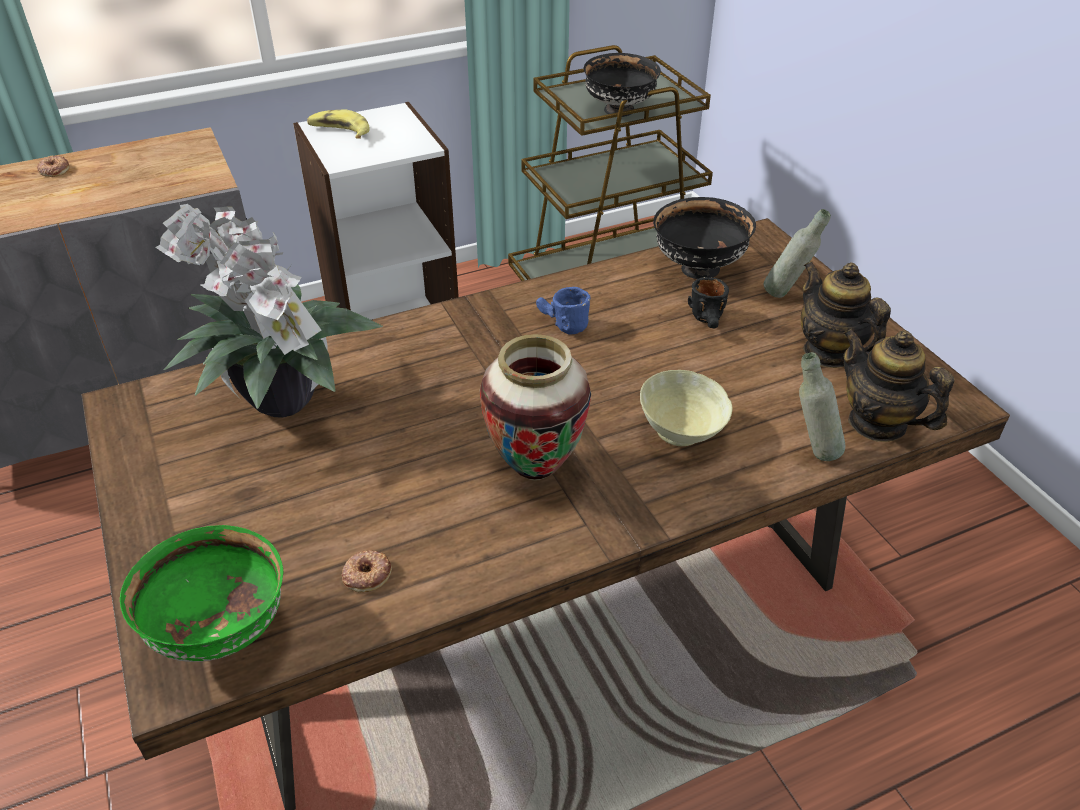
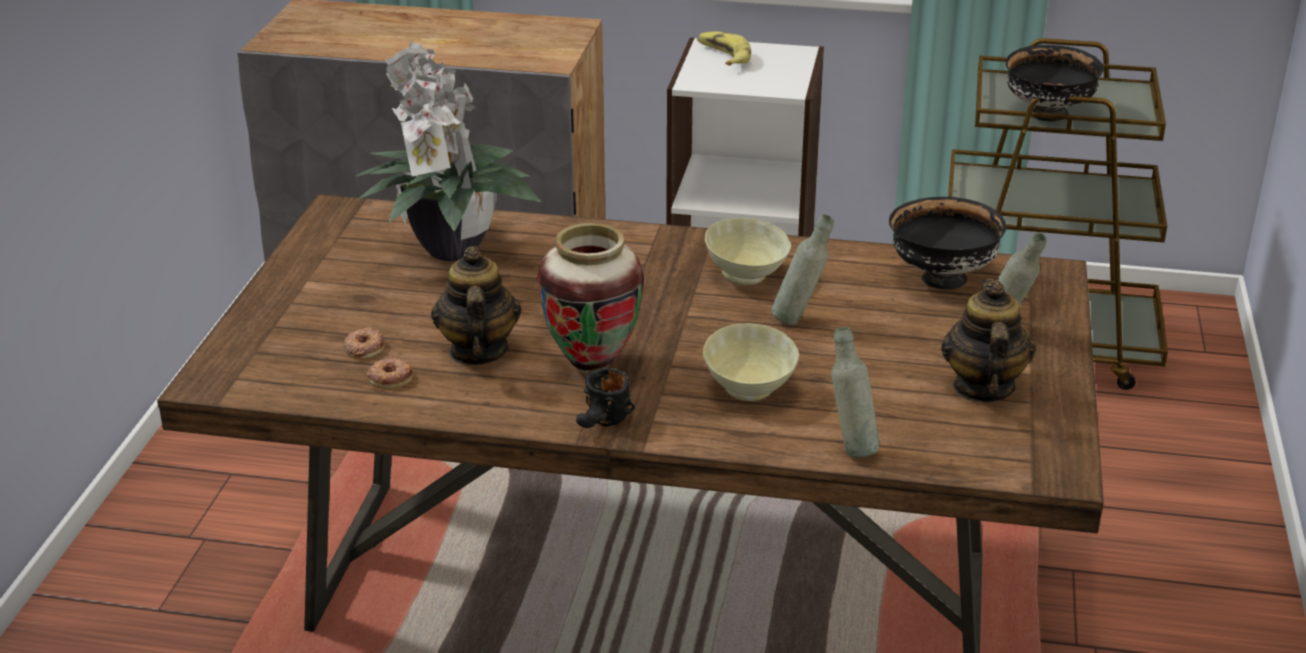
camera: 35 degrees right, 10 degrees down
donut [37,155,69,177] -> donut moved to [344,327,385,359]
green bowl [120,525,283,662] -> none
blue mug [536,287,590,334] -> beige bowl [705,218,791,285]
black mug [688,277,729,328] -> black mug moved to [576,368,635,428]
teapot [843,328,955,442] -> teapot moved to [431,246,521,365]
none -> grey bottle [771,214,834,325]

